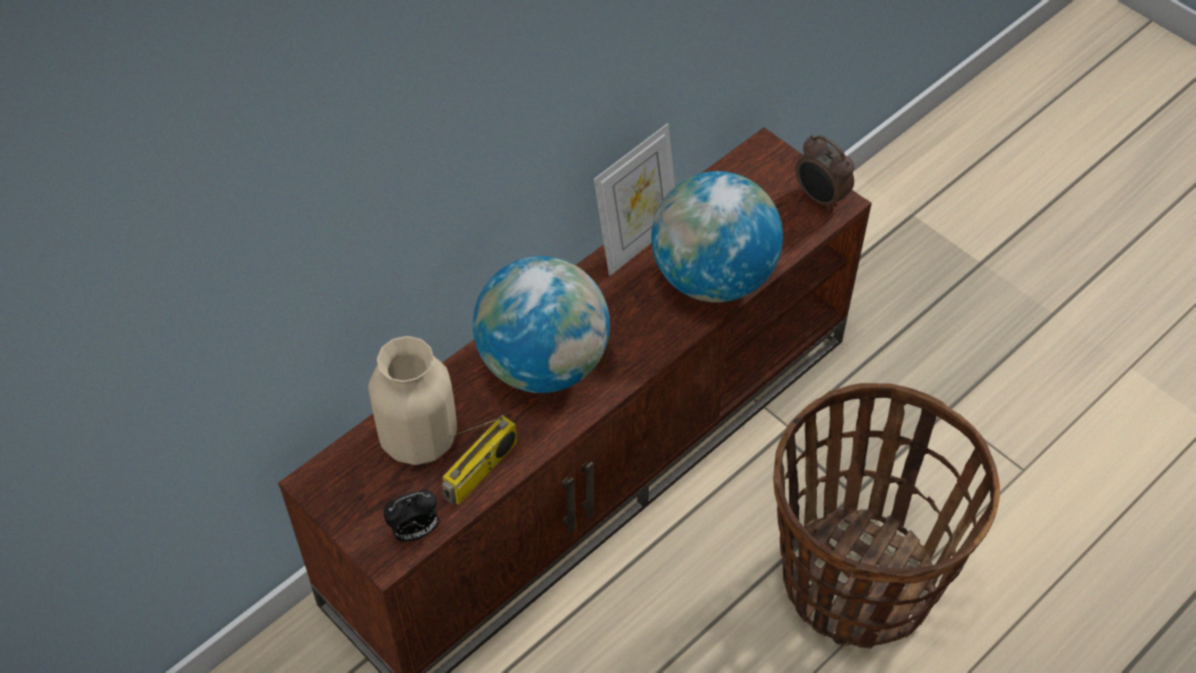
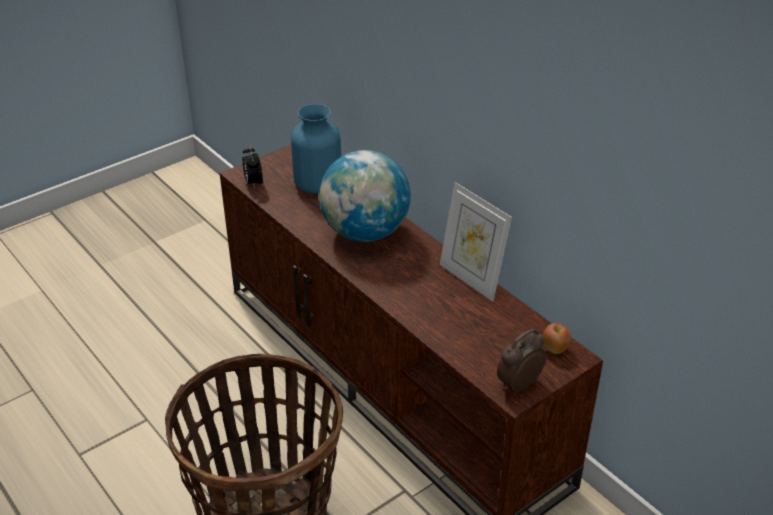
camera: 95 degrees right, 15 degrees down
beige vase [368,336,457,465] -> blue vase [291,104,341,194]
radio [442,415,517,505] -> none
globe [651,171,783,303] -> none
none -> apple [543,323,571,354]

